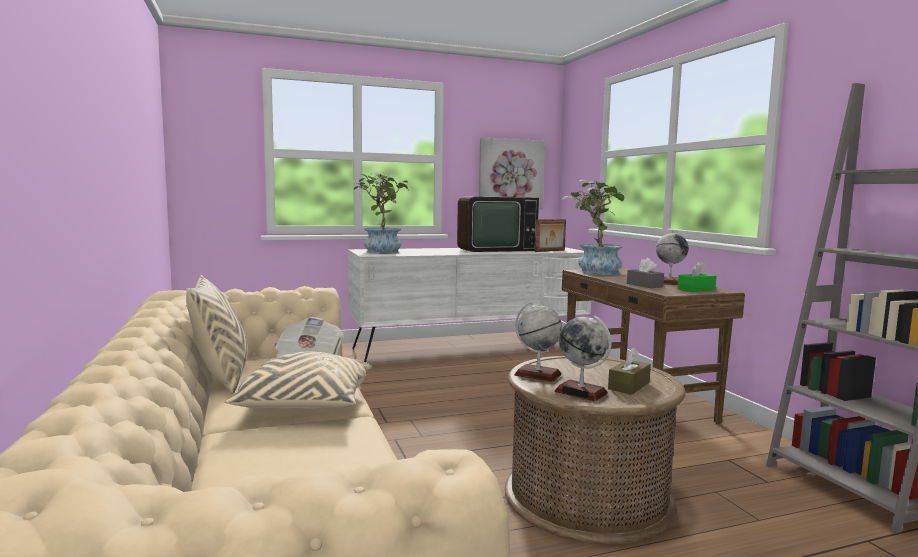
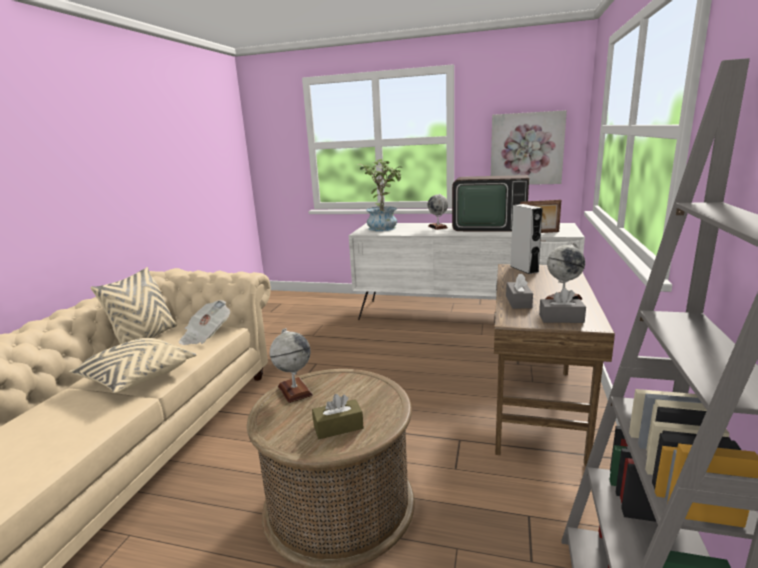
camera: 35 degrees right, 10 degrees up
globe [554,316,612,401] -> globe moved to [428,194,448,230]
potted plant [562,180,630,275] -> grey speaker [510,204,543,274]
green tissue box [677,261,717,292] -> grey tissue box [539,288,586,323]

